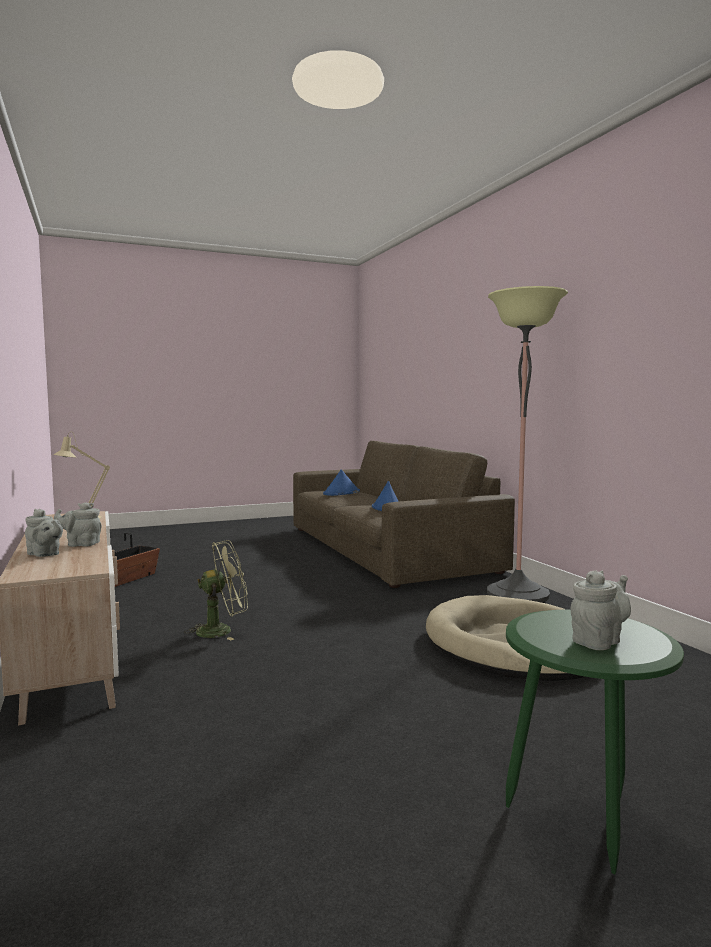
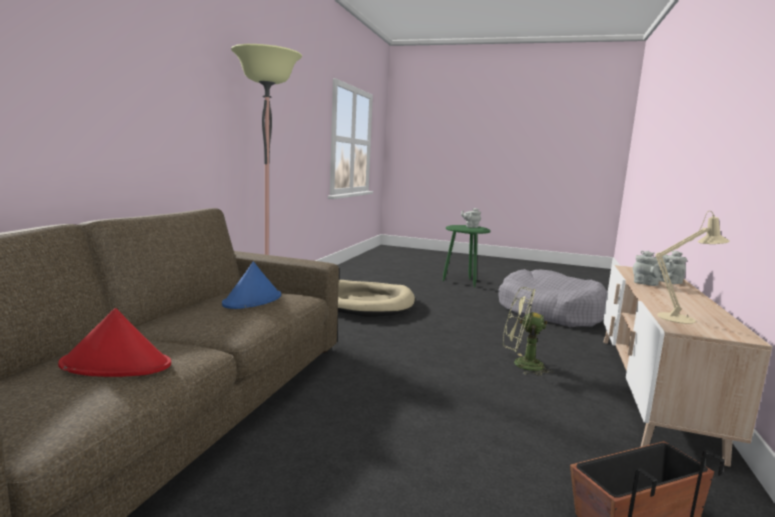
camera: 140 degrees left, 5 degrees up
blue hat [323,469,360,496] -> red hat [58,308,171,377]
none -> grey dog bed [498,269,608,327]

